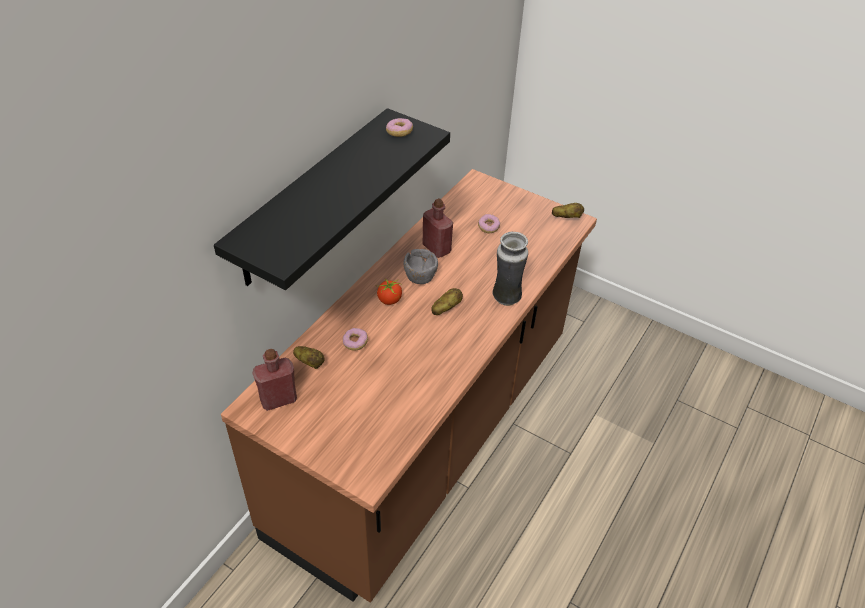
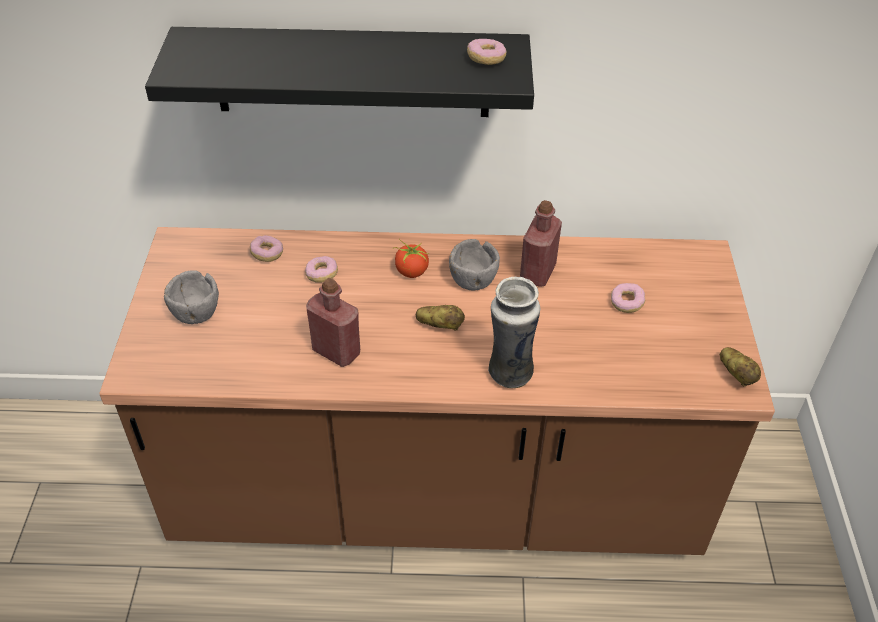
camera: 60 degrees right, 0 degrees up
red bottle [252,349,297,411] -> red bottle moved to [306,278,360,367]
potato [293,346,324,369] -> donut [250,235,283,262]
none -> grey bowl [164,270,219,324]

